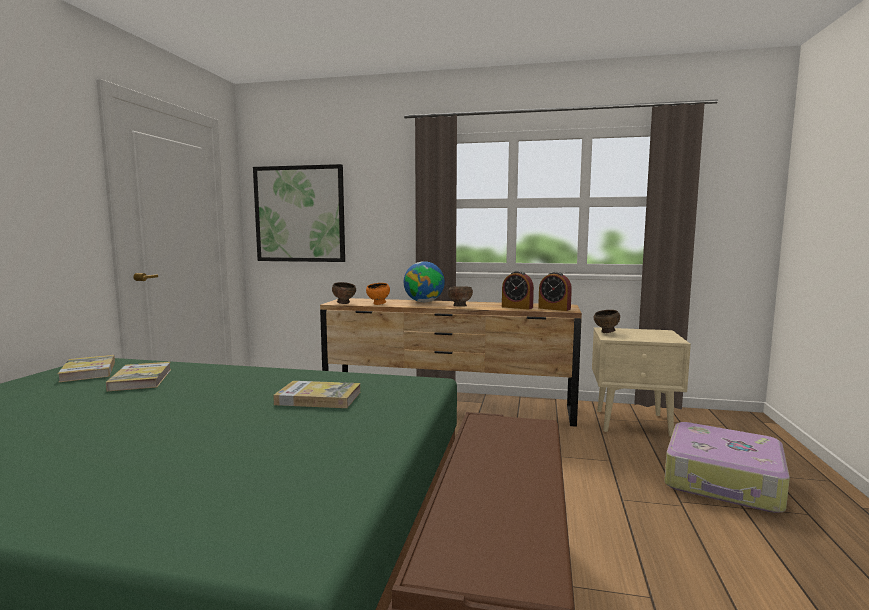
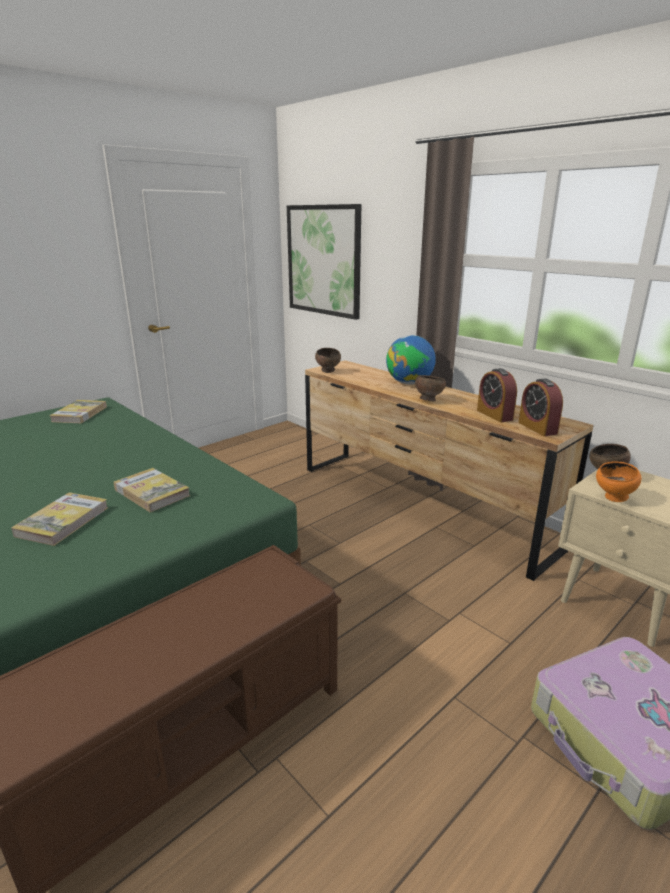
camera: 35 degrees right, 15 degrees up
book [106,362,171,391] -> book moved to [11,492,108,546]
orange bowl [366,283,390,305] -> orange bowl moved to [596,461,641,502]

